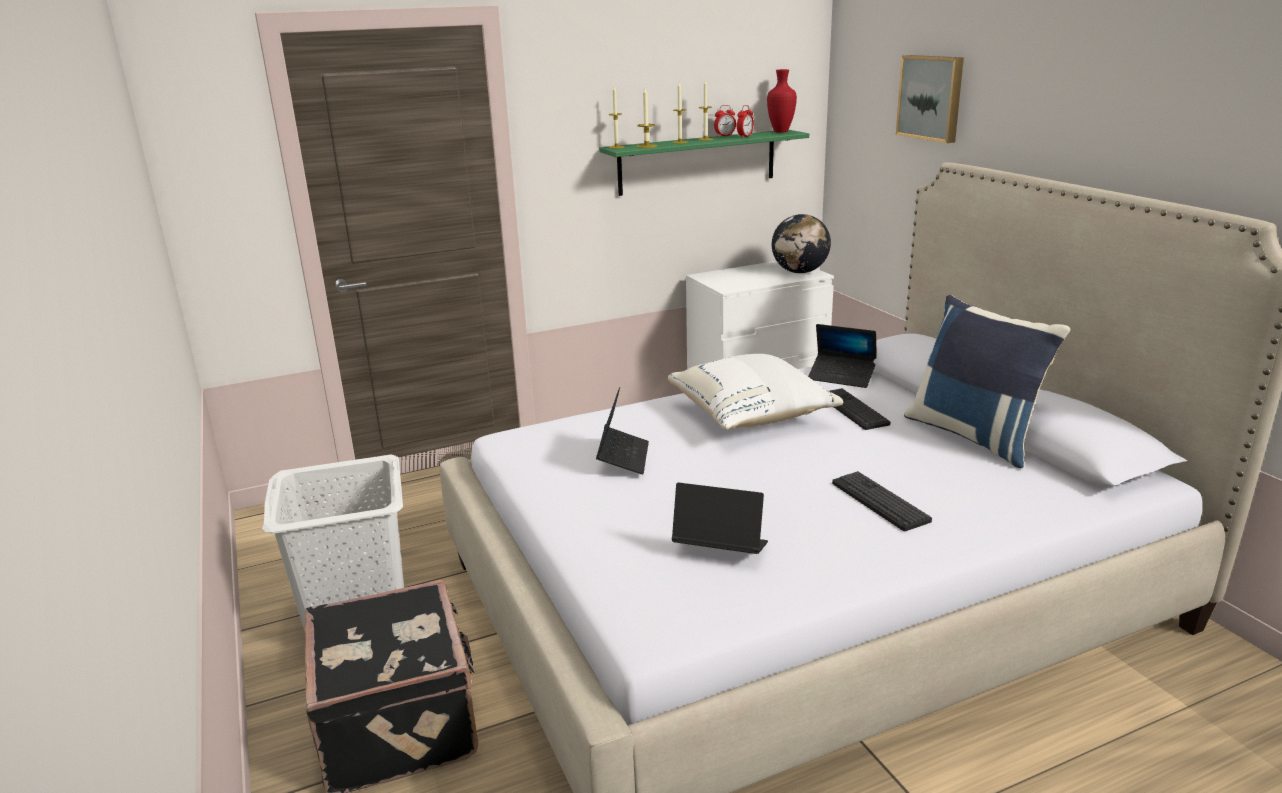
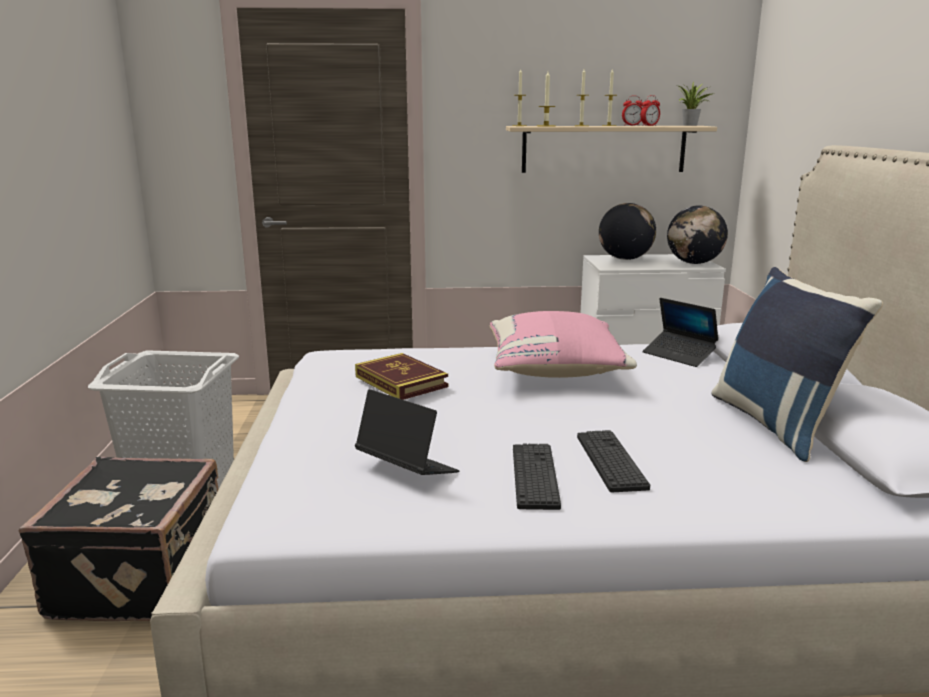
camera: 20 degrees right, 5 degrees down
laptop [596,387,649,475] -> book [355,353,448,400]
green shelf [599,130,809,196] -> beige shelf [506,126,717,173]
white pillow [668,354,843,430] -> pink pillow [490,311,637,378]
red vase [767,69,797,133] -> potted plant [679,82,712,126]
keyboard [829,388,890,430] -> keyboard moved to [513,444,561,510]
picture [896,55,964,143] -> none
none -> globe [599,203,656,260]

